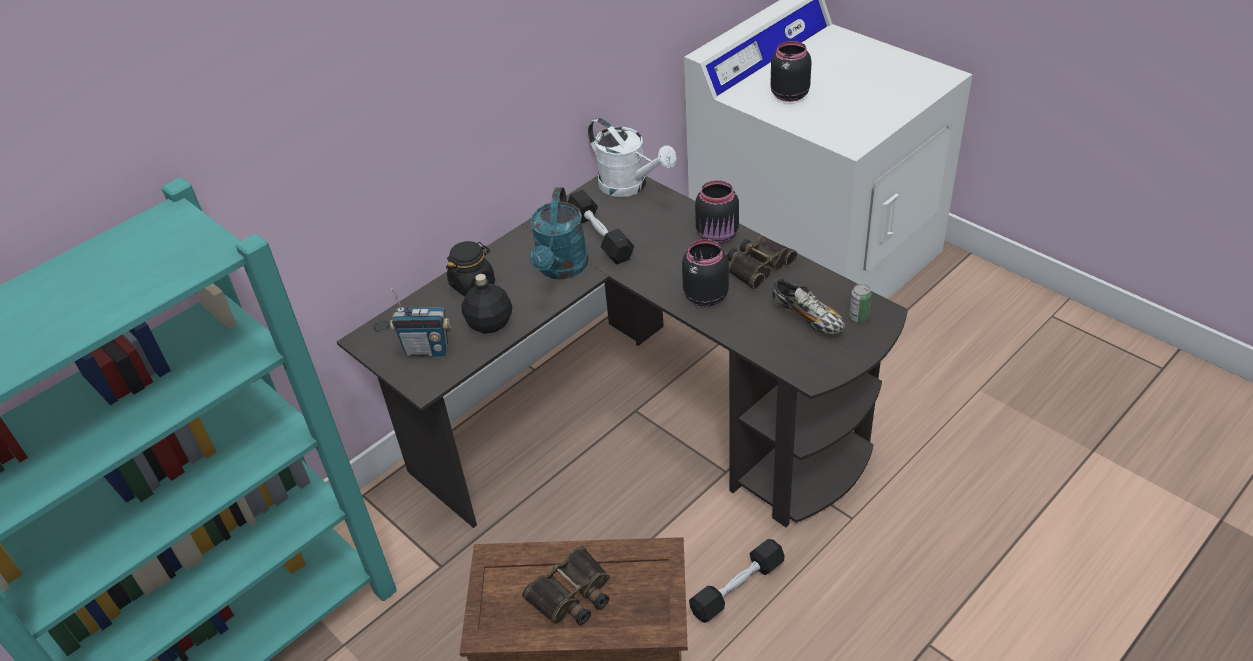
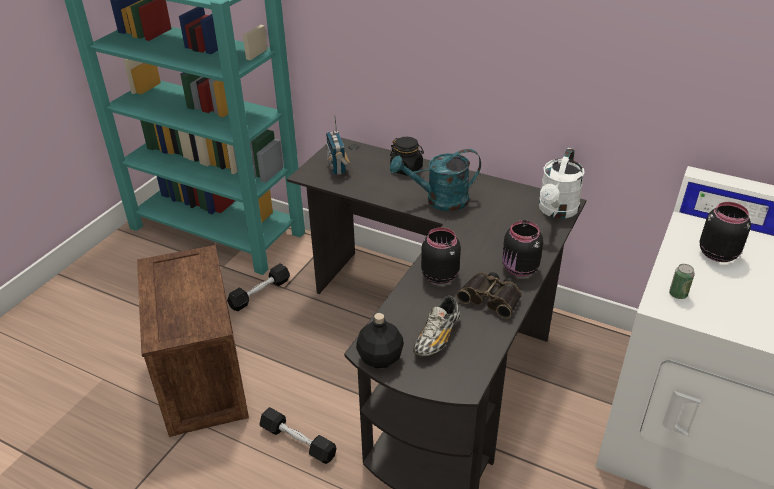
camera: 70 degrees right, 5 degrees down
black bottle [461,274,512,334] -> black bottle moved to [356,313,404,368]
binoculars [522,545,610,625] -> none
black dumbbell [567,190,634,264] -> black dumbbell moved to [227,263,290,311]
can [849,284,872,322] -> can moved to [669,264,695,299]

